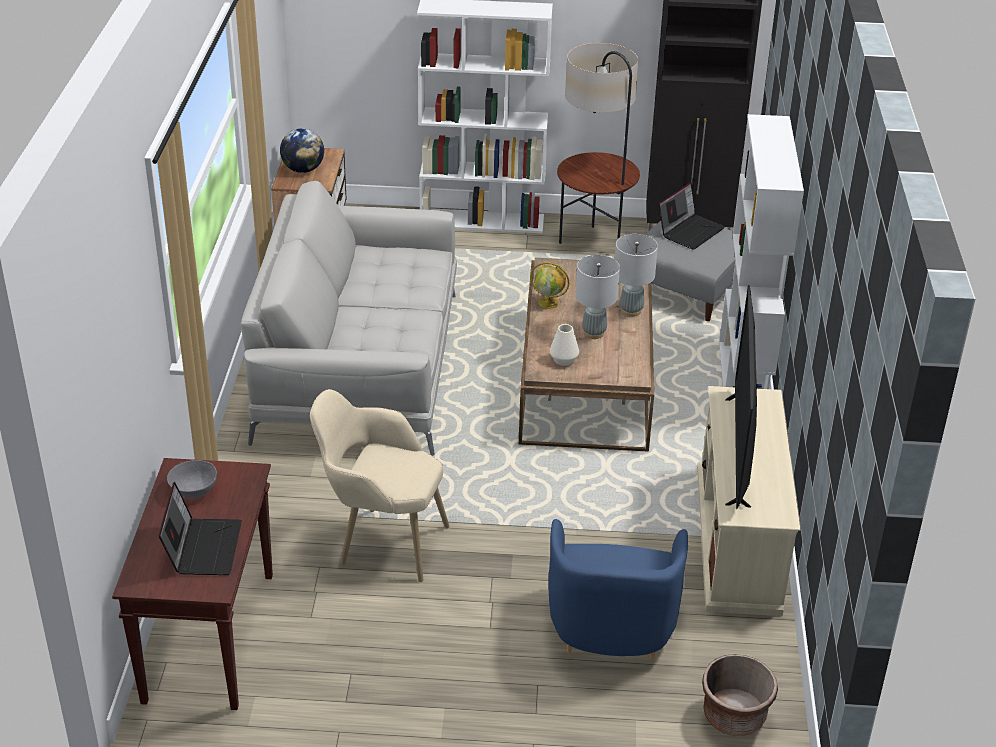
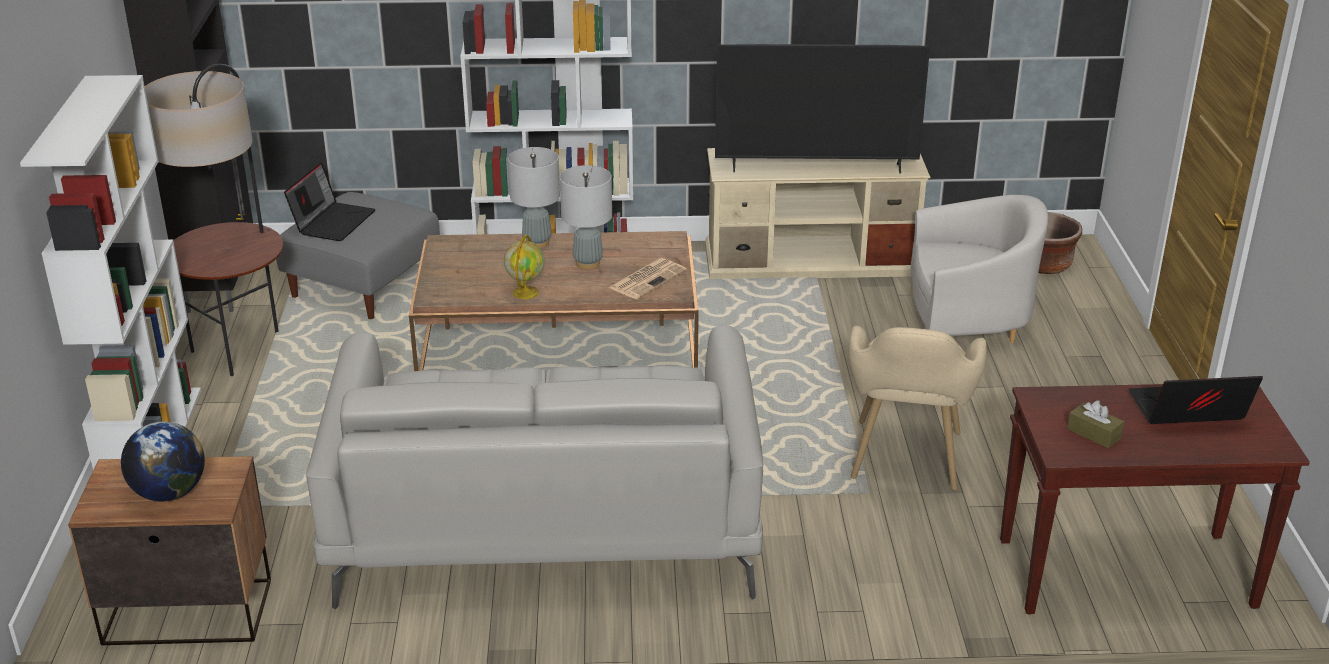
camera: 95 degrees left, 5 degrees down
grey bowl [167,460,217,498] -> brown tissue box [1067,400,1124,448]
blue armchair [548,519,688,660] -> white armchair [911,195,1048,343]
white vase [550,324,579,366] -> newspaper [608,258,687,299]
laptop [659,182,725,250] -> laptop turned 75 degrees clockwise [284,162,375,241]

